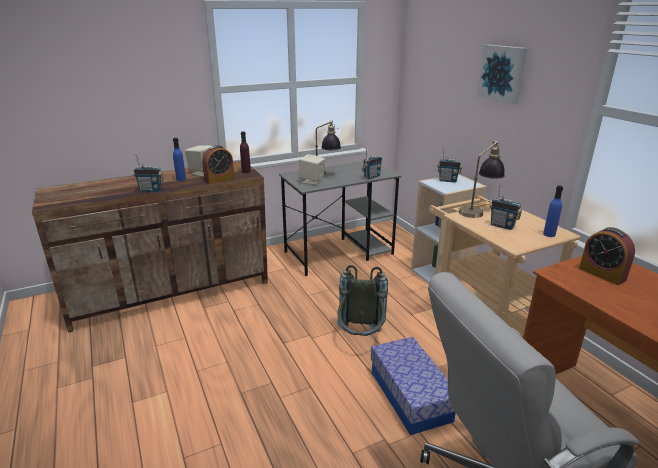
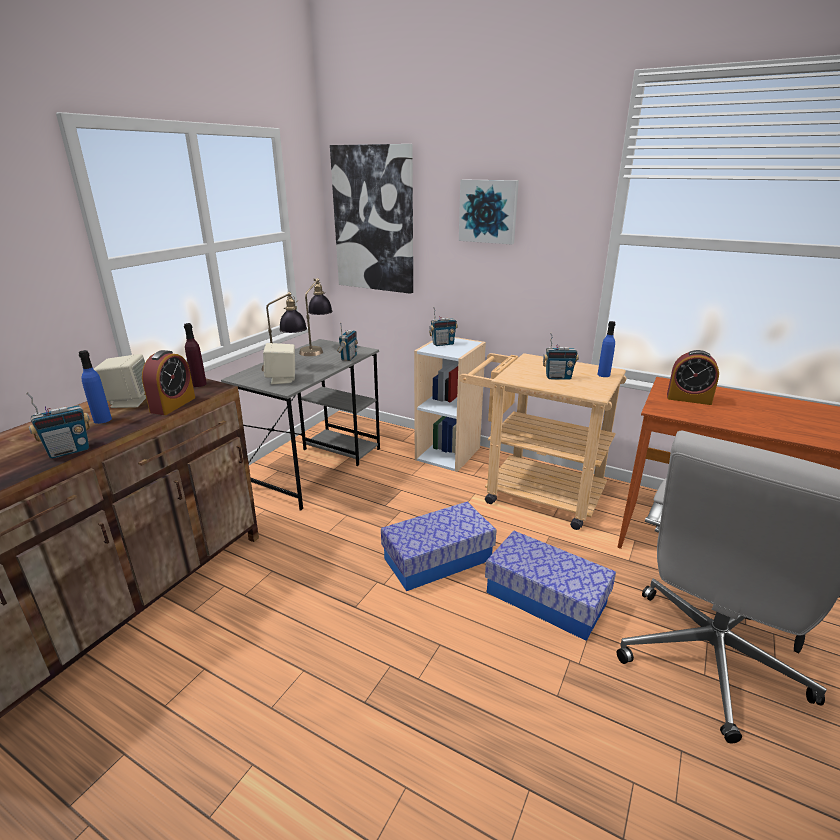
camera: 35 degrees left, 0 degrees up
grey backpack [337,265,388,336] -> storage box [381,502,497,591]
table lamp [459,141,505,218] -> table lamp moved to [299,278,333,356]
none -> picture [330,144,413,294]

